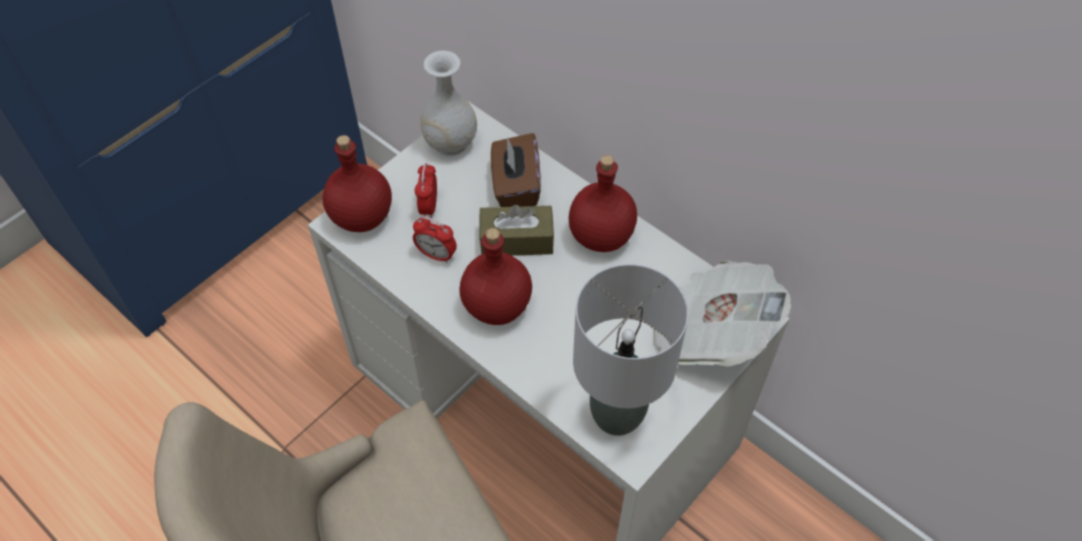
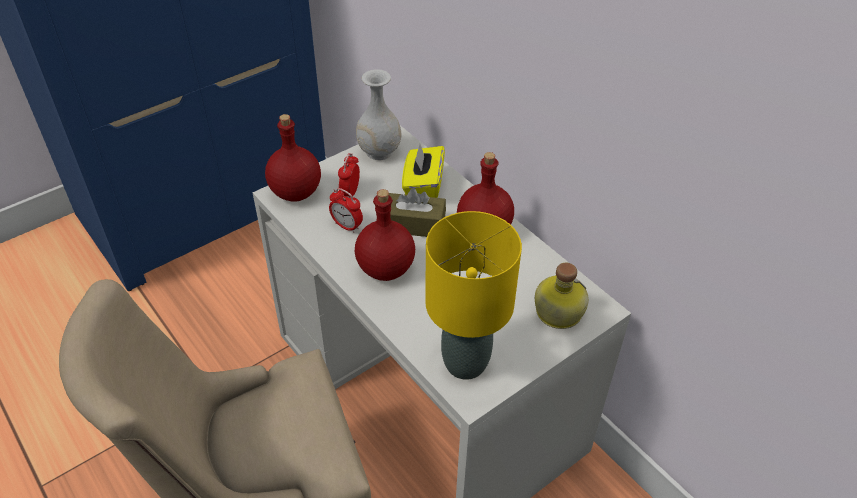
camera: 10 degrees right, 10 degrees down
brown tissue box [491,133,541,207] -> yellow tissue box [402,144,445,198]
grey table lamp [573,264,688,436] -> yellow table lamp [425,211,522,380]
newspaper [653,261,791,367] -> bottle [535,262,589,329]

